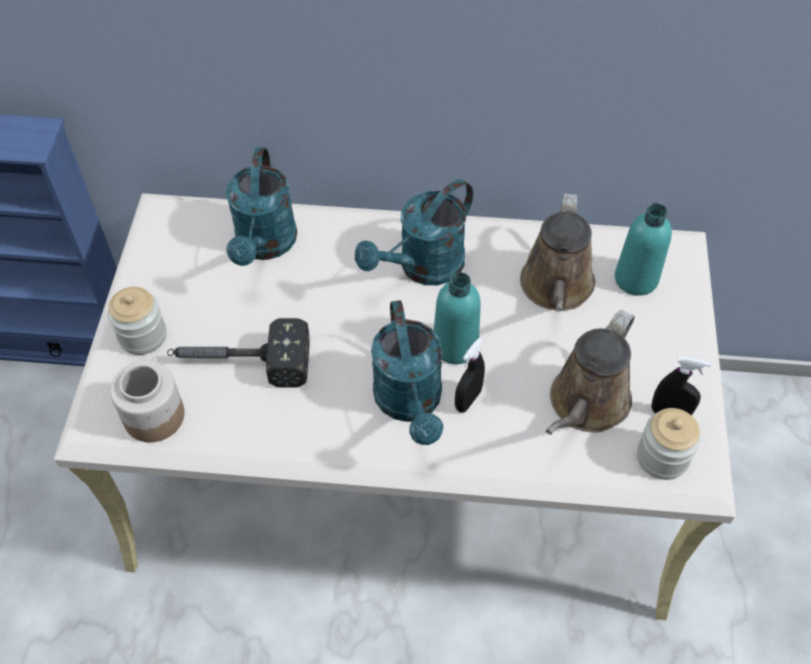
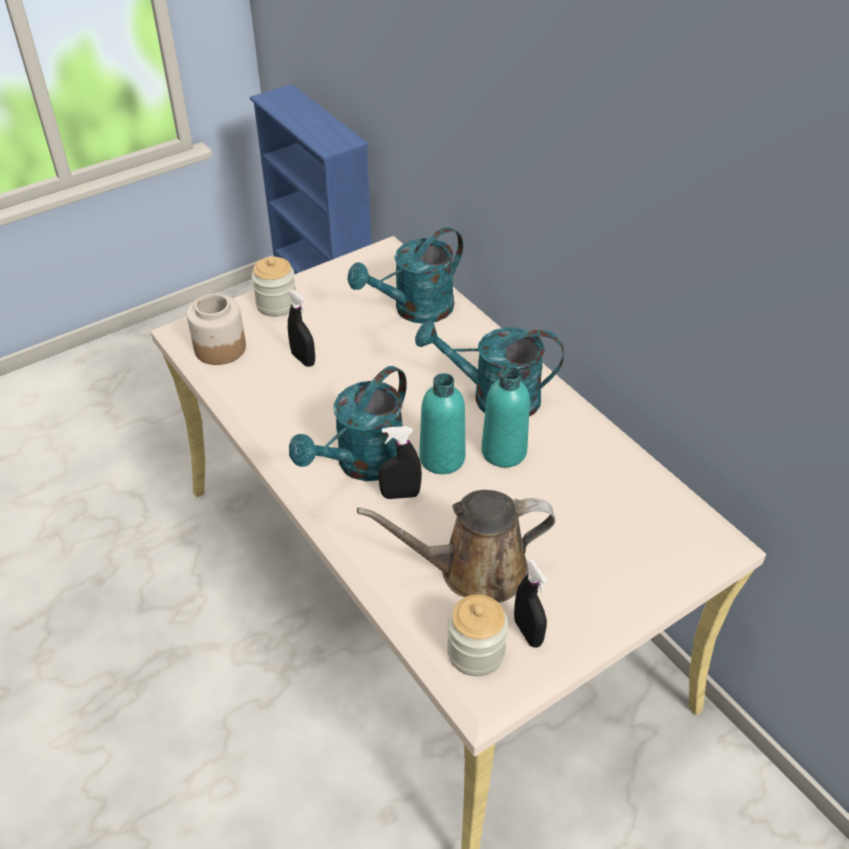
camera: 50 degrees right, 10 degrees down
hammer [167,318,310,388] -> black spray bottle [288,290,315,367]
brown watering can [520,193,595,311] -> none
turquoise bottle [615,203,672,296] -> turquoise bottle moved to [481,367,530,467]

